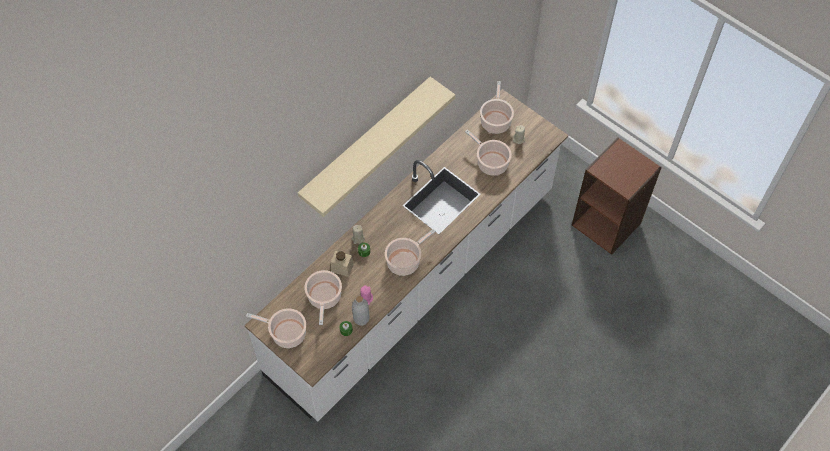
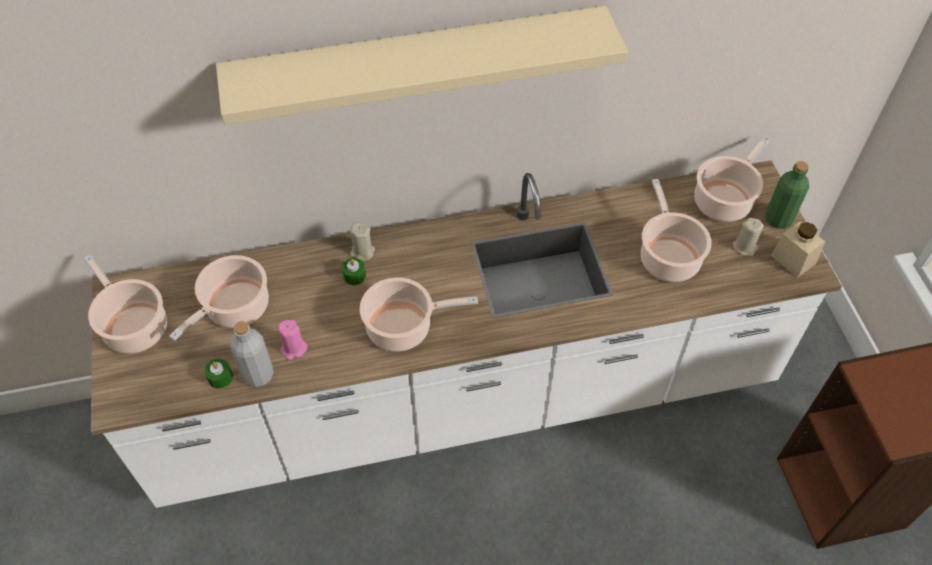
camera: 35 degrees right, 5 degrees down
beige jar [331,251,354,277] -> beige jar moved to [771,222,825,278]
none -> green bottle [765,161,809,229]

